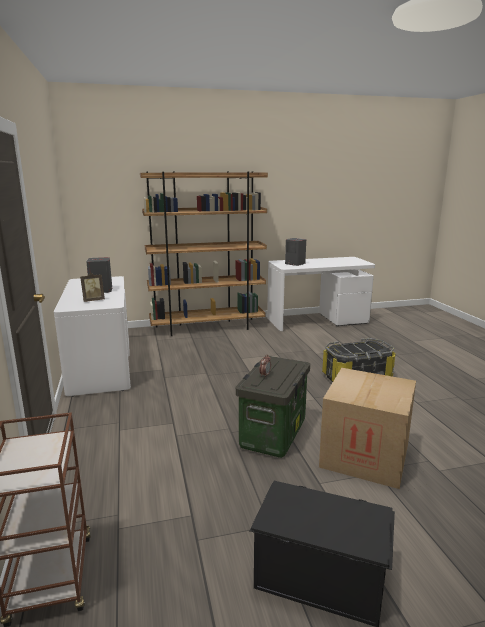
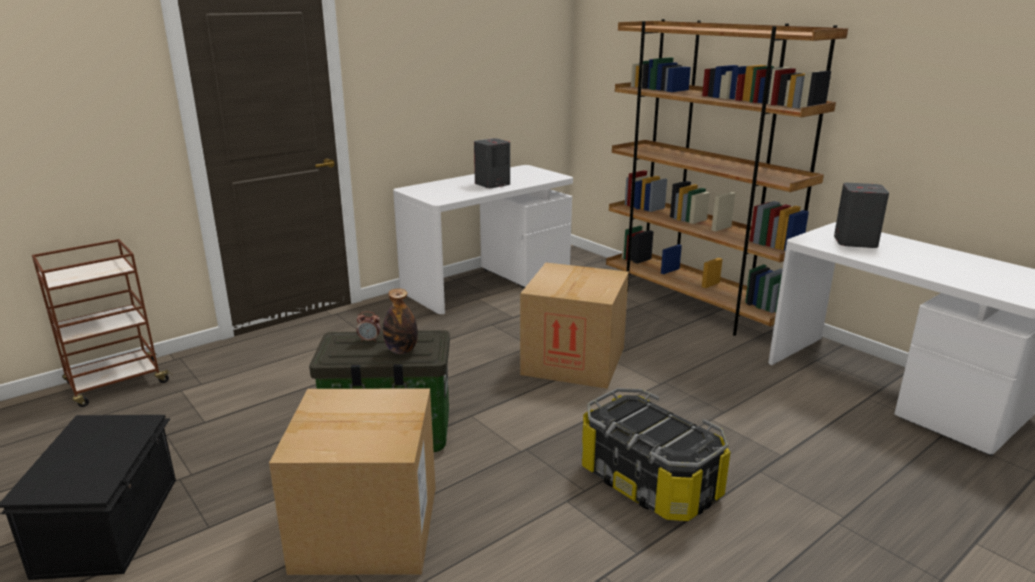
camera: 65 degrees right, 5 degrees up
picture frame [80,273,105,302] -> none
none -> bottle [383,288,418,354]
none -> cardboard box [520,263,629,389]

